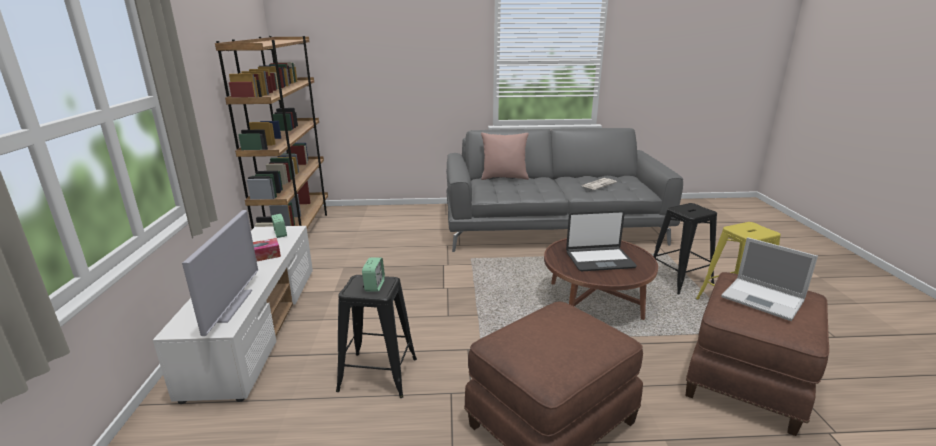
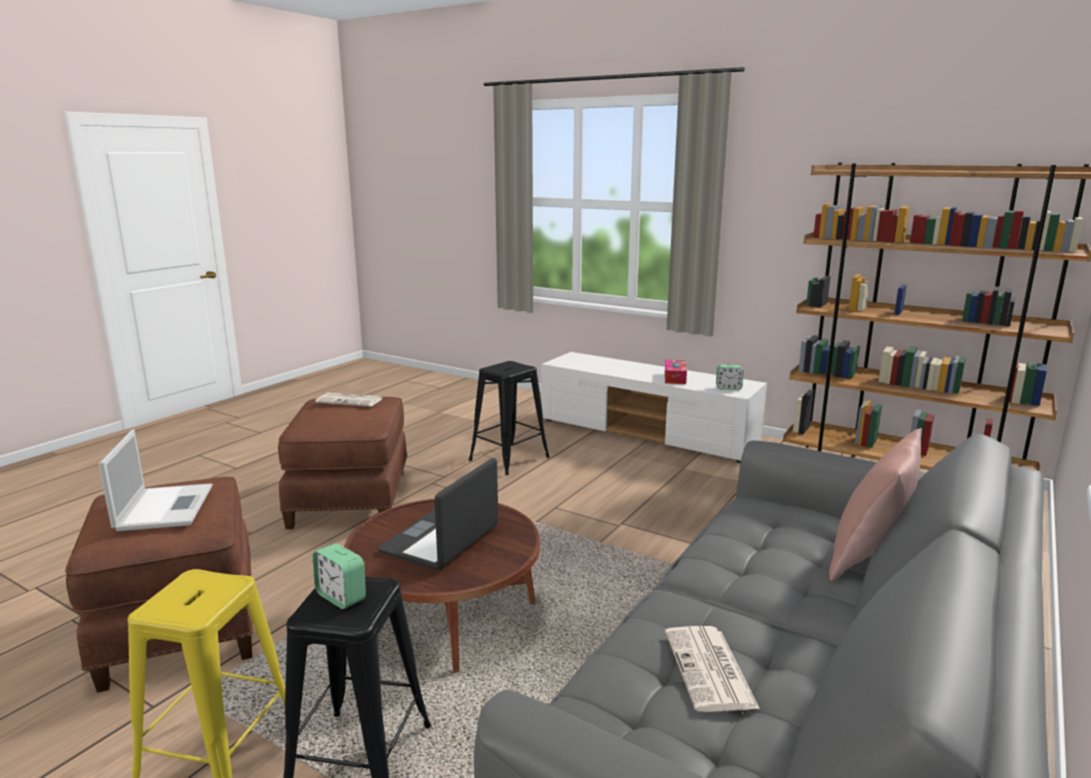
camera: 125 degrees right, 5 degrees down
television [182,210,258,336] -> none
alarm clock [362,257,385,292] -> alarm clock moved to [313,543,366,609]
laptop [721,237,818,321] -> laptop turned 90 degrees clockwise [99,430,212,531]
none -> newspaper [315,393,383,407]

